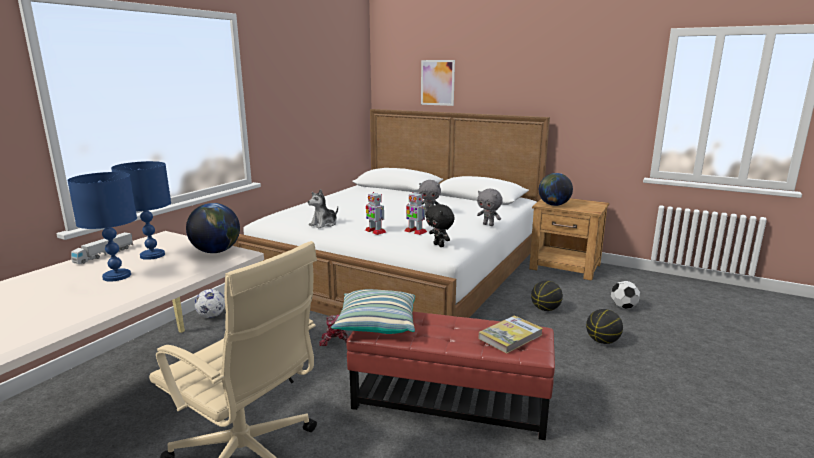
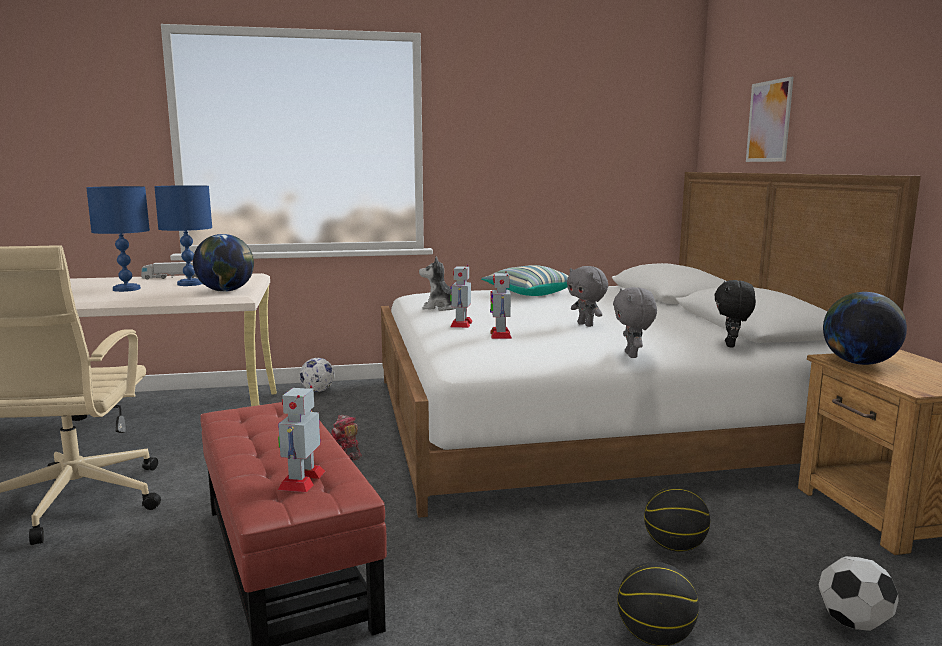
camera: 50 degrees right, 5 degrees down
pillow [331,289,415,334] -> pillow moved to [481,265,568,296]
black plush toy [425,204,455,247] -> black plush toy moved to [714,280,756,348]
book [478,316,543,354] -> toy robot [278,385,325,492]

